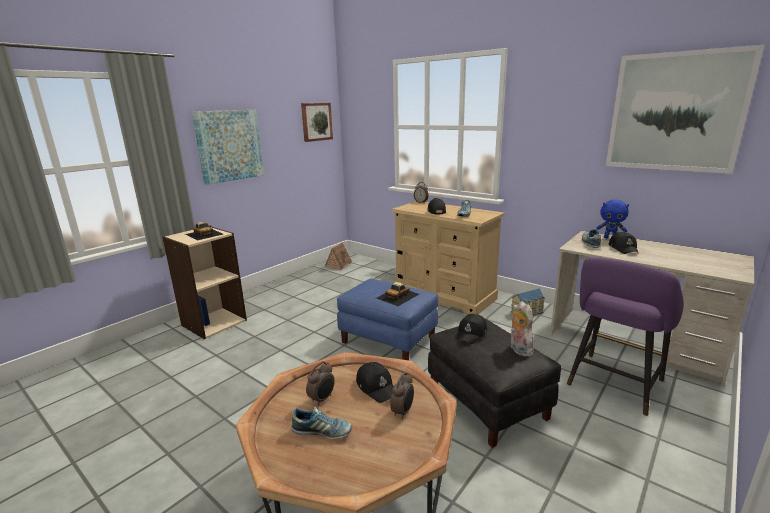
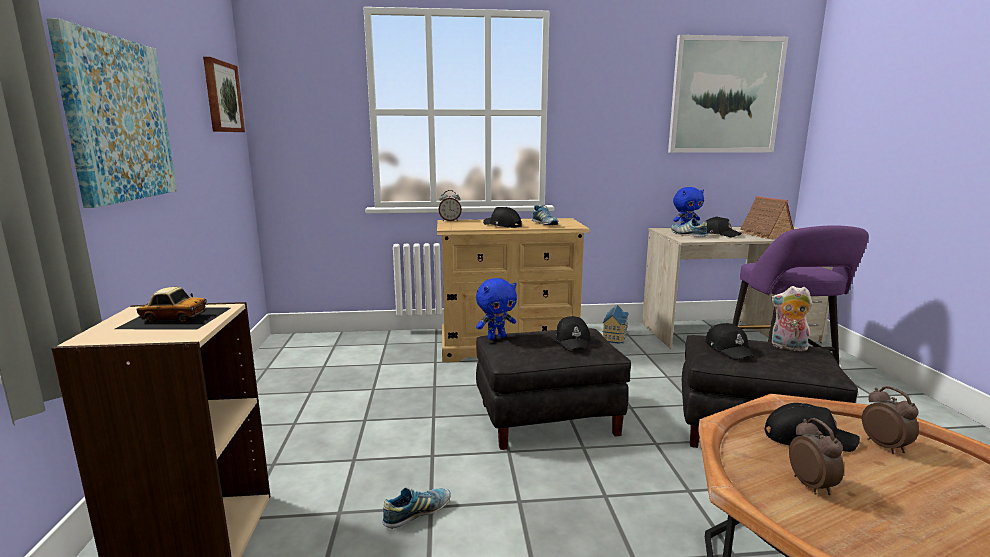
camera: 45 degrees left, 5 degrees down
shoe [291,407,352,439] -> shoe moved to [382,487,451,529]
toy house [325,242,353,270] -> toy house moved to [740,196,794,239]
blue ottoman [337,279,438,360] -> black ottoman [476,328,631,450]
toy car [376,282,419,306] -> black cap [556,316,590,351]
none -> blue plush toy [476,278,517,340]

